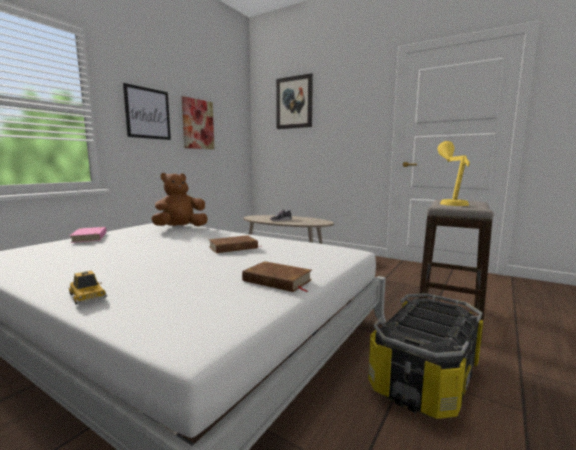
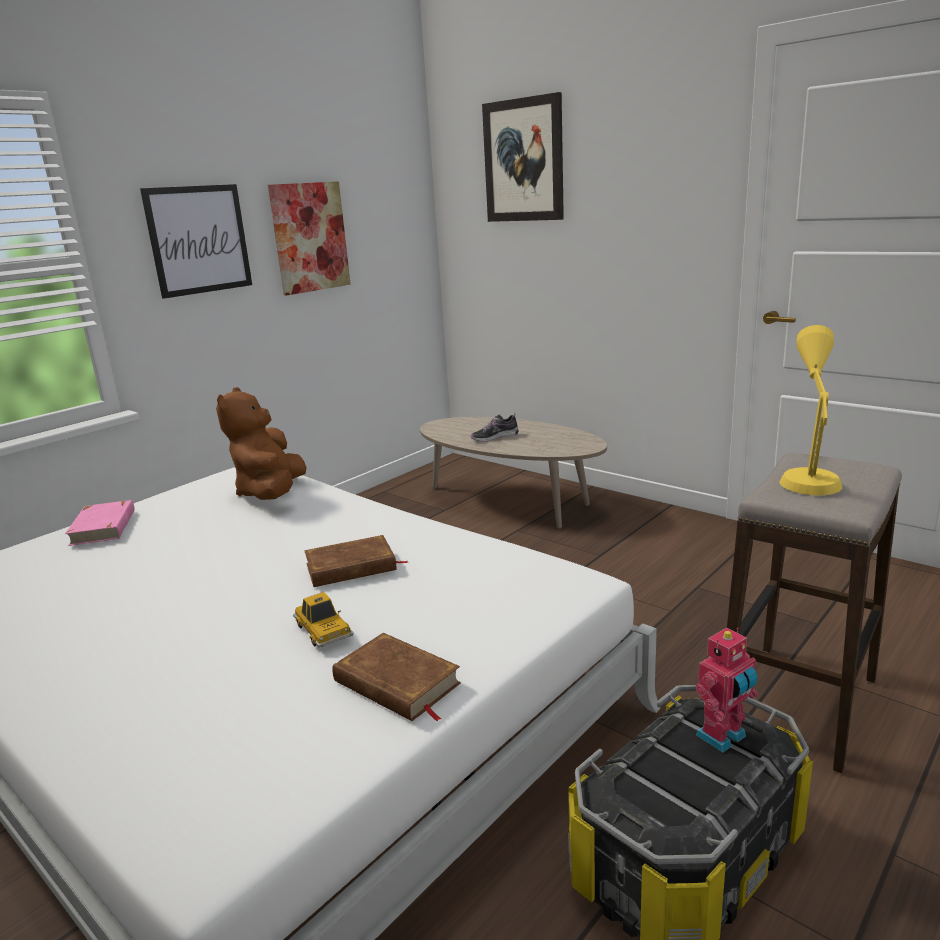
camera: 10 degrees right, 10 degrees up
toy car [68,271,107,305] -> toy car moved to [293,592,354,648]
brown plush toy [151,173,208,226] -> brown plush toy turned 60 degrees counterclockwise [216,387,307,500]
none -> toy robot [696,628,758,753]

